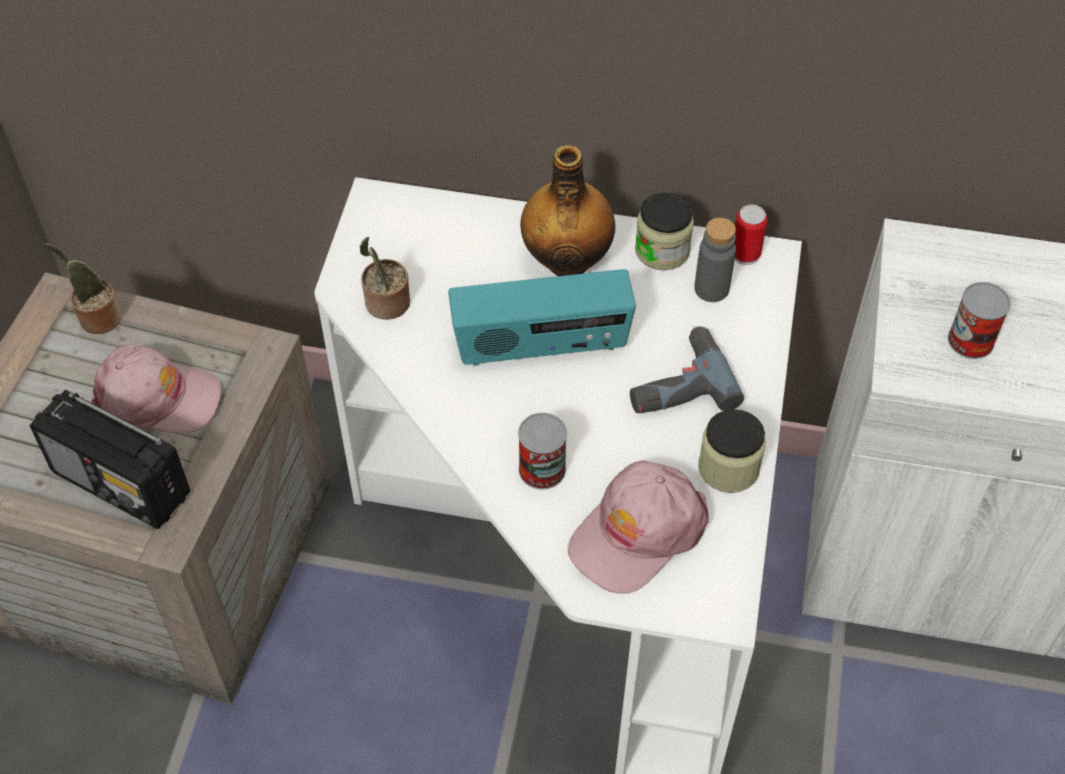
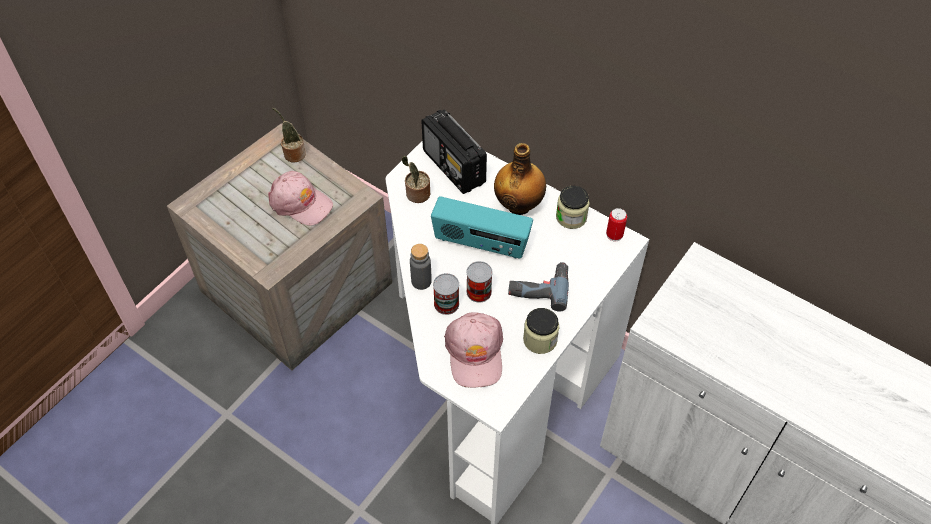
camera: 25 degrees right, 0 degrees up
radio [30,390,190,529] -> radio moved to [421,109,487,194]
pink cap [568,460,709,594] -> pink cap turned 75 degrees counterclockwise [444,312,503,388]
grey bottle [694,218,736,302] -> grey bottle moved to [410,244,432,290]
can [948,282,1011,359] -> can moved to [466,261,493,303]

